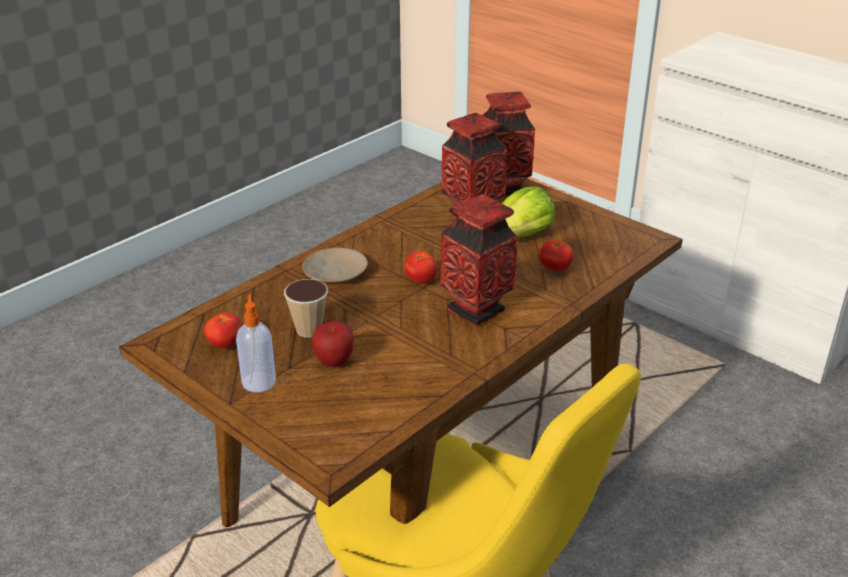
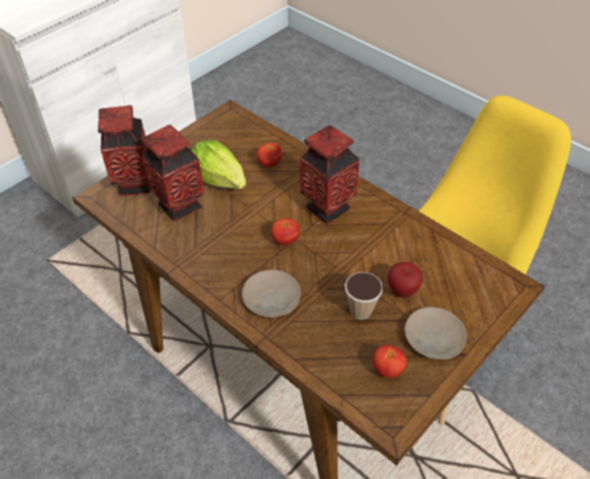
camera: 90 degrees left, 15 degrees up
soap dispenser [236,294,276,392] -> beige plate [405,307,467,359]

